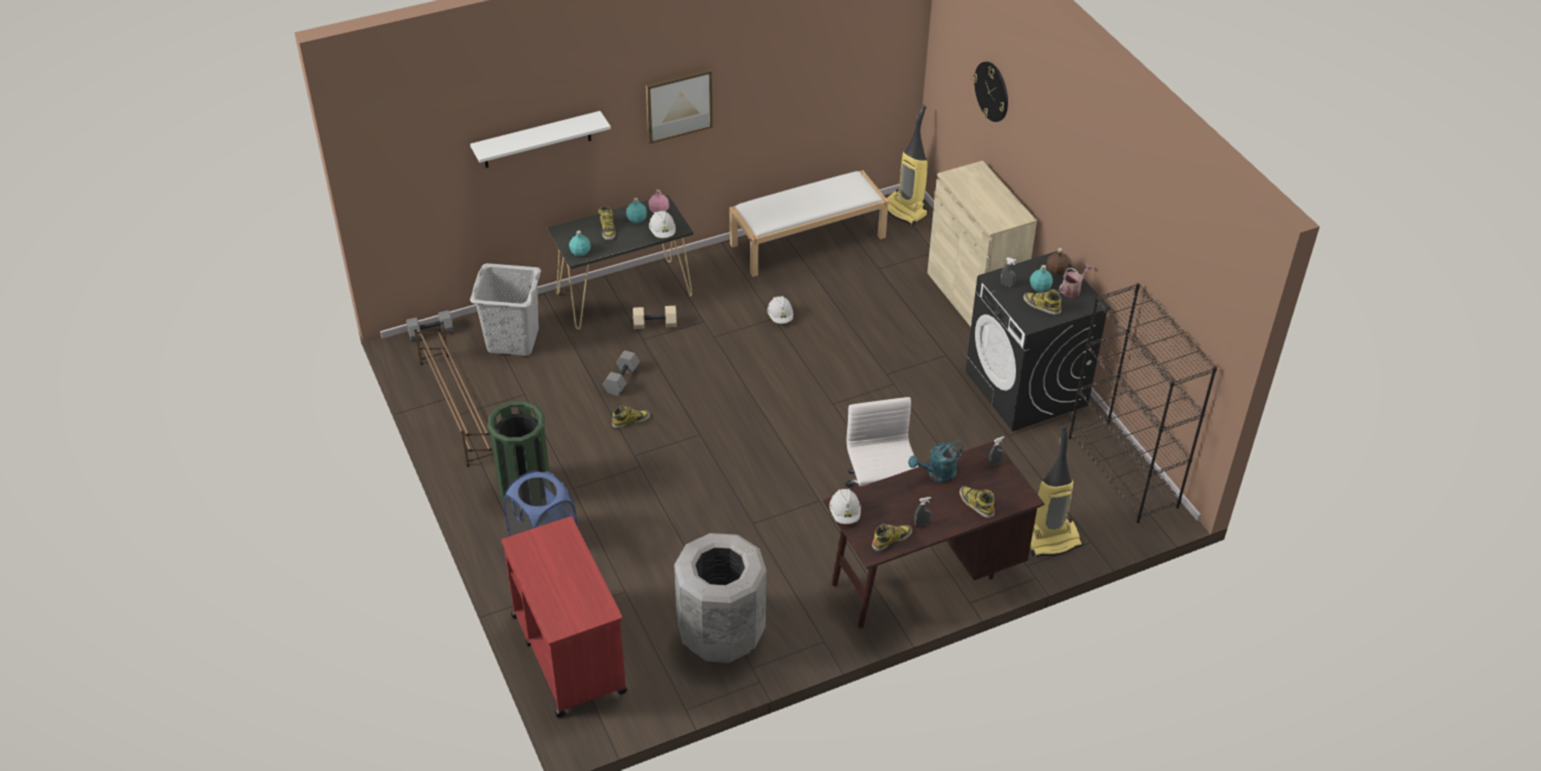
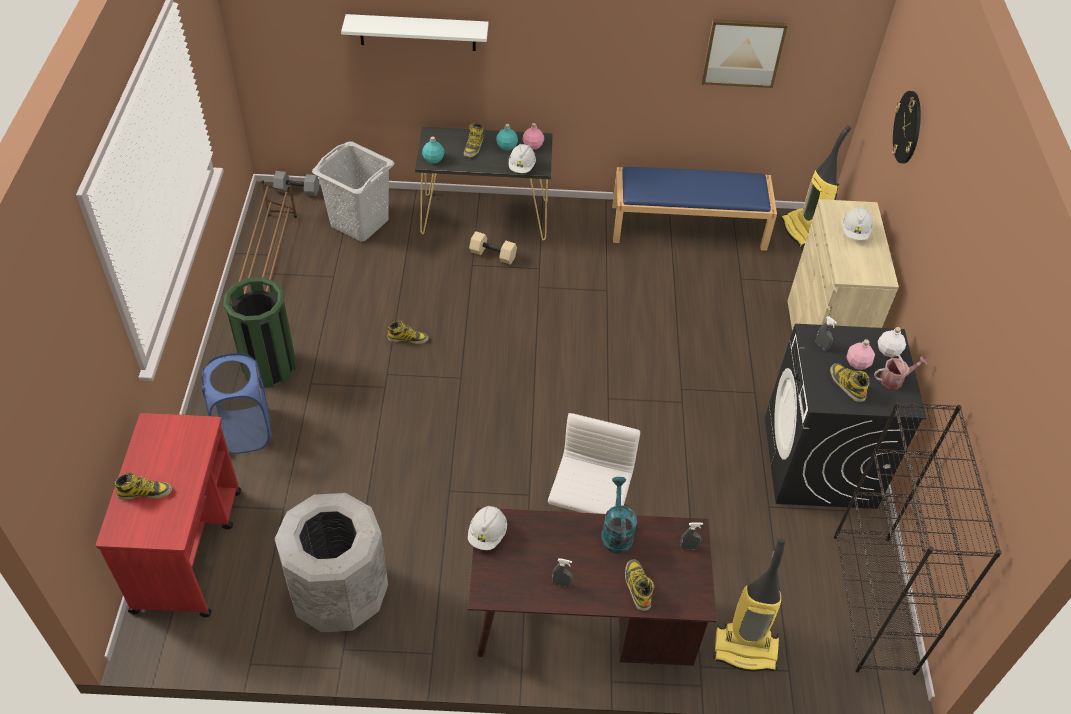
camera: 25 degrees right, 5 degrees up
grey dumbbell [603,350,640,396] -> none
picture [646,69,713,144] -> picture moved to [702,19,788,88]
white bench [729,170,889,277] -> blue bench [612,167,777,251]
white hard hat [767,296,793,324] -> white hard hat moved to [842,207,872,240]
boot [872,524,912,551] -> boot moved to [115,472,172,500]
turquoise watering can [908,440,964,483] -> turquoise watering can turned 90 degrees clockwise [601,477,637,554]
turquoise bottle [1030,265,1053,292] -> pink bottle [847,339,875,370]
brown bottle [1046,248,1069,275] -> white bottle [878,327,906,357]

